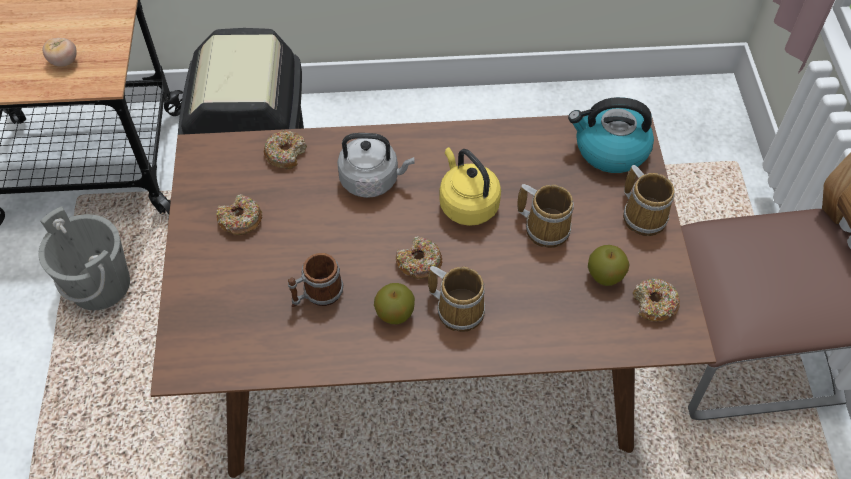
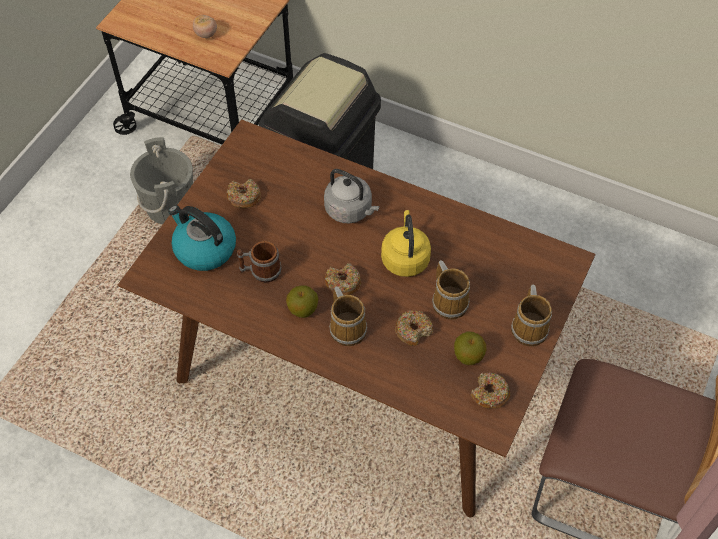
camera: 30 degrees right, 0 degrees up
donut [264,131,307,169] -> donut moved to [395,310,433,346]
kettle [568,97,654,173] -> kettle moved to [168,205,236,271]

